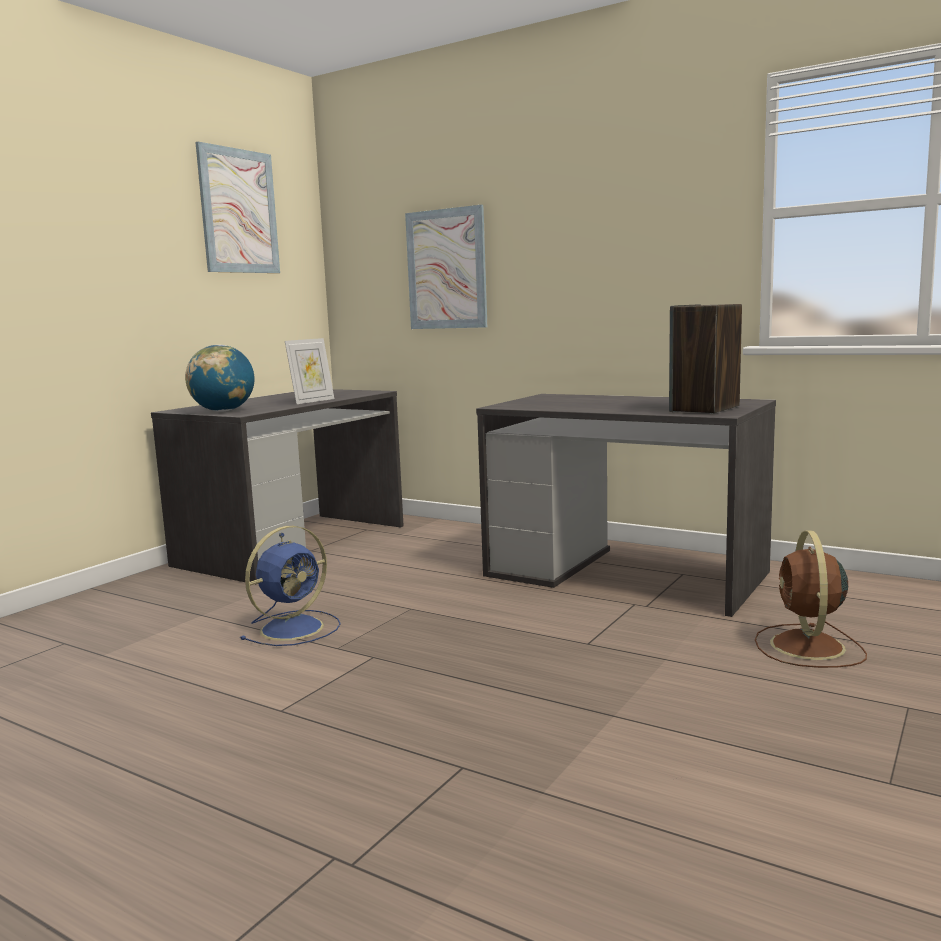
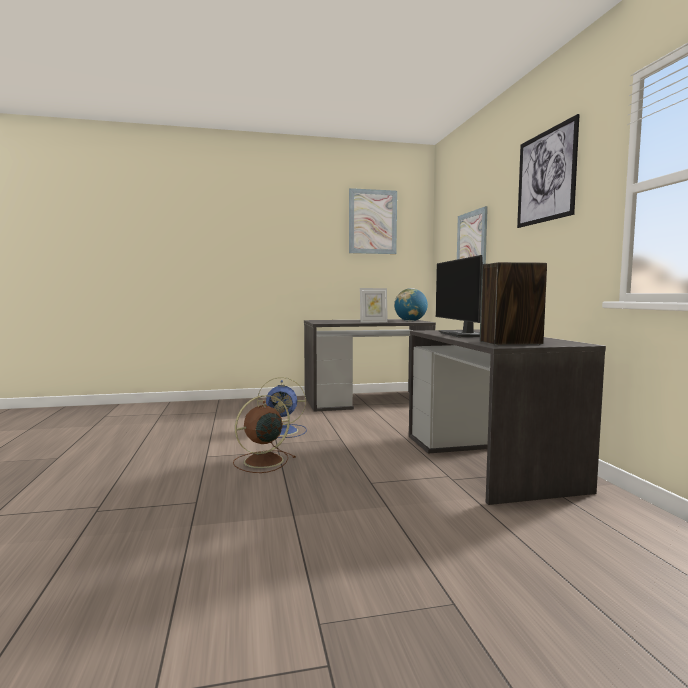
camera: 45 degrees right, 5 degrees down
globe [185,345,255,412] -> globe moved to [394,288,428,322]
brown fan [755,531,867,668] -> brown fan moved to [233,395,296,473]
none -> monitor [436,255,483,337]
none -> picture [517,114,580,228]

